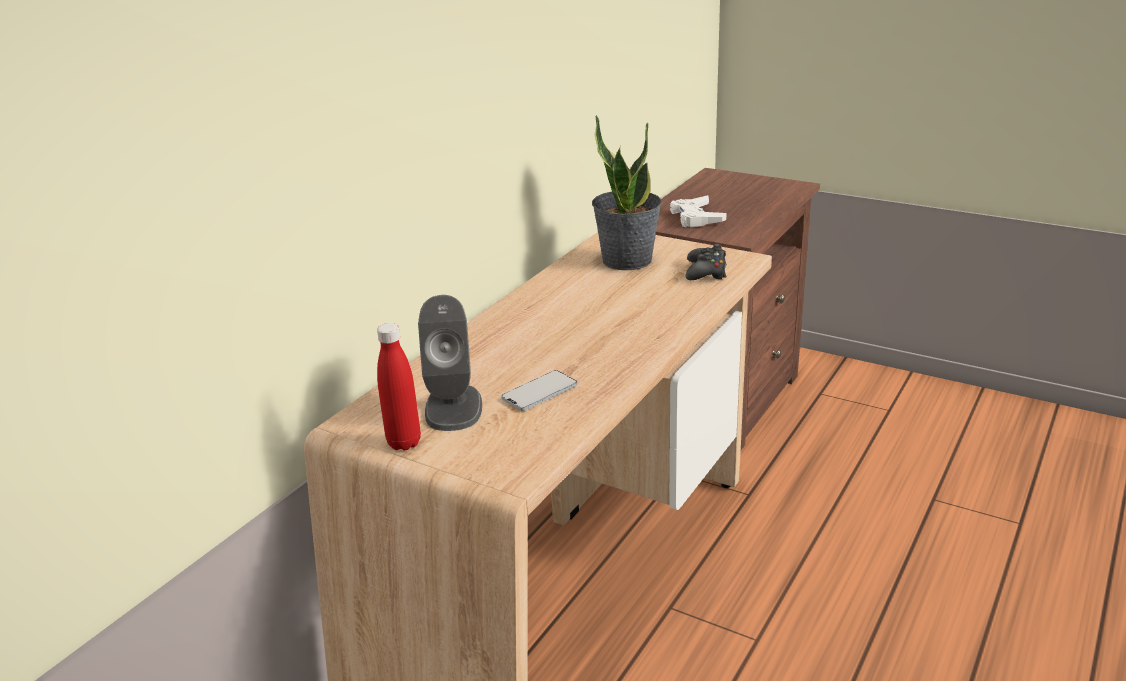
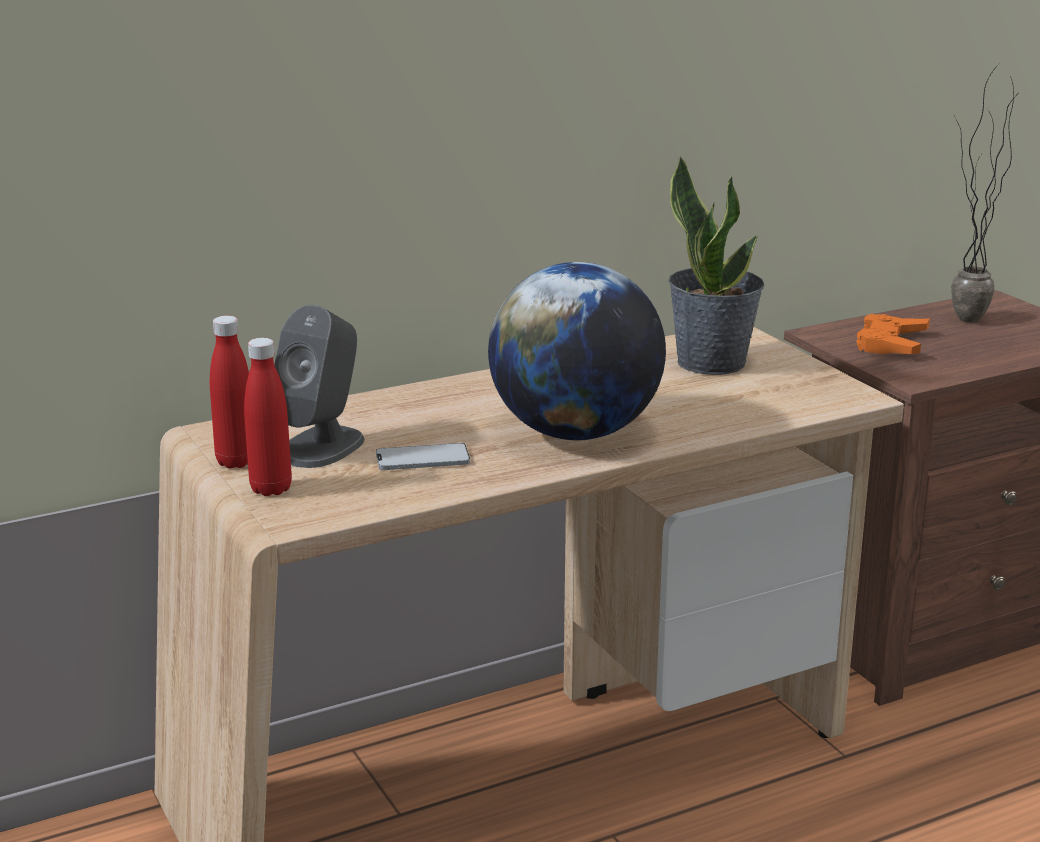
camera: 30 degrees right, 5 degrees down
white game controller [670,195,726,227] -> orange game controller [856,314,930,354]
black game controller [685,244,727,280] -> none
none -> red bottle [244,338,292,496]
none -> globe [488,262,666,440]
none -> potted plant [951,64,1017,323]

